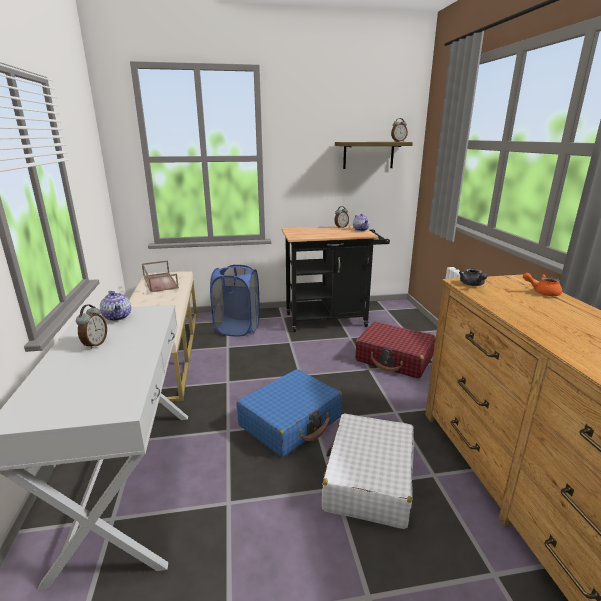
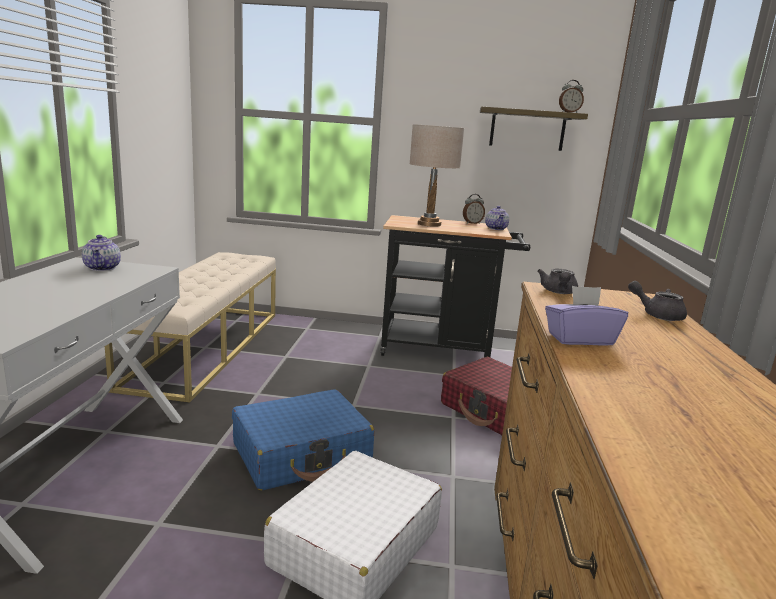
camera: 15 degrees right, 5 degrees down
alarm clock [76,305,107,350] -> none
brown tray [142,260,179,292] -> none
blue laundry basket [210,264,260,336] -> none
orange teapot [523,273,562,296] -> grey teapot [628,281,687,321]
none -> beige table lamp [409,124,464,227]
none -> purple tissue box [545,286,628,346]

